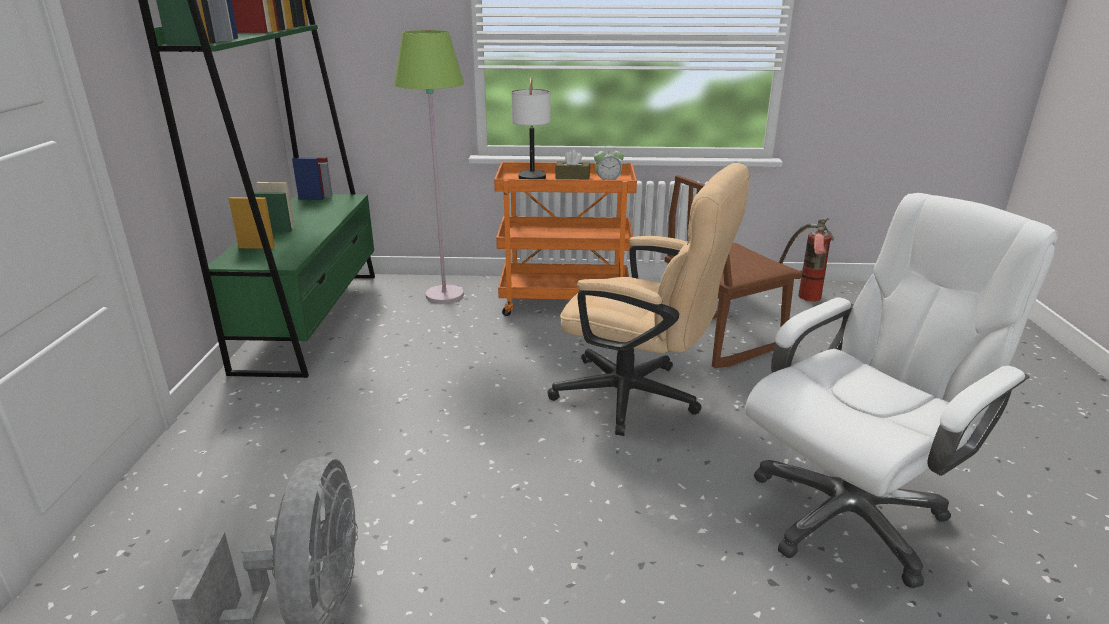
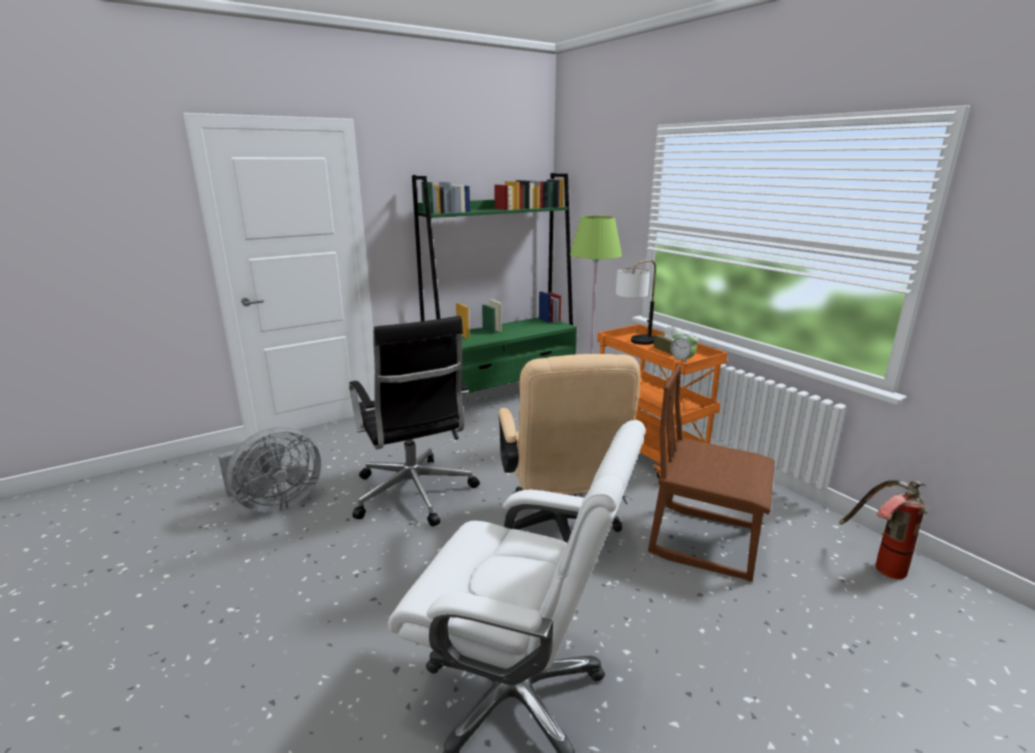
camera: 55 degrees right, 5 degrees down
none -> black office chair [349,316,480,526]

